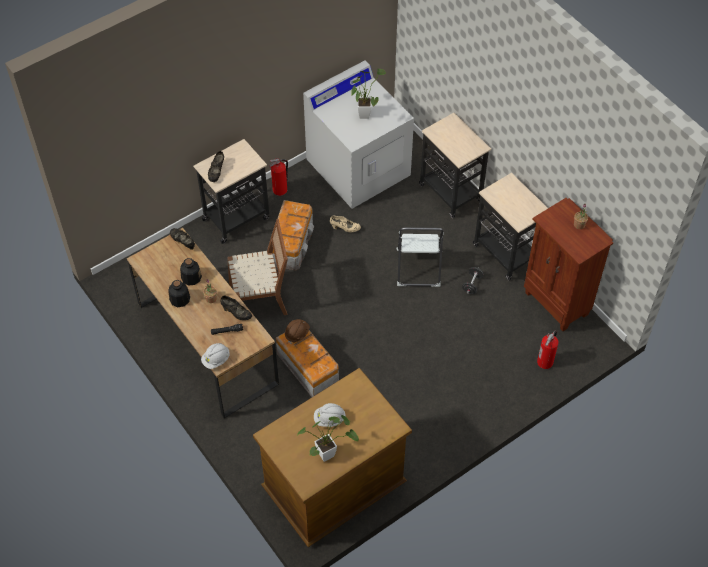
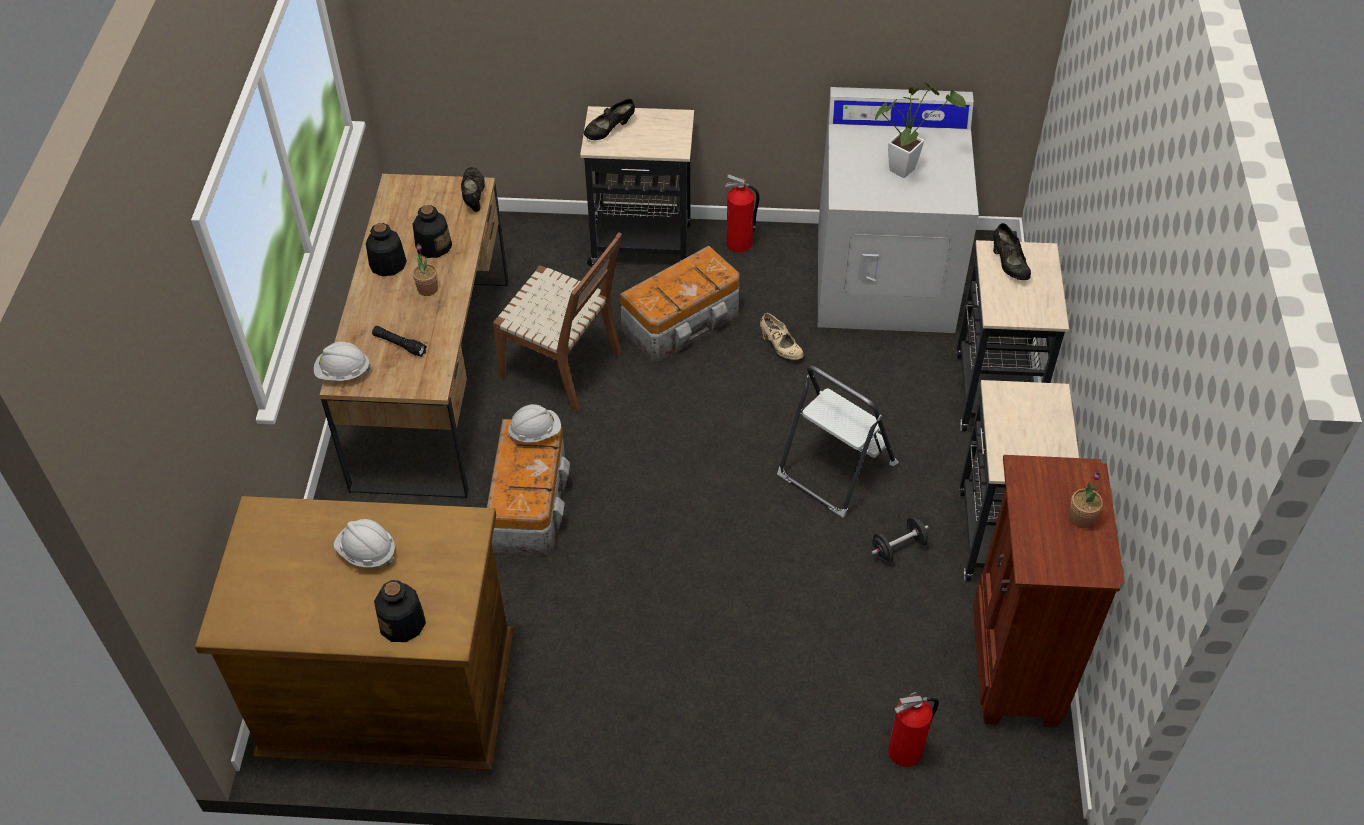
camera: 40 degrees right, 5 degrees down
black shoe [221,295,252,320] -> black shoe moved to [993,223,1031,280]
brown hard hat [285,319,310,344] -> white hard hat [508,404,561,443]
potted plant [297,415,359,462] -> none
none -> bottle [374,580,426,642]

